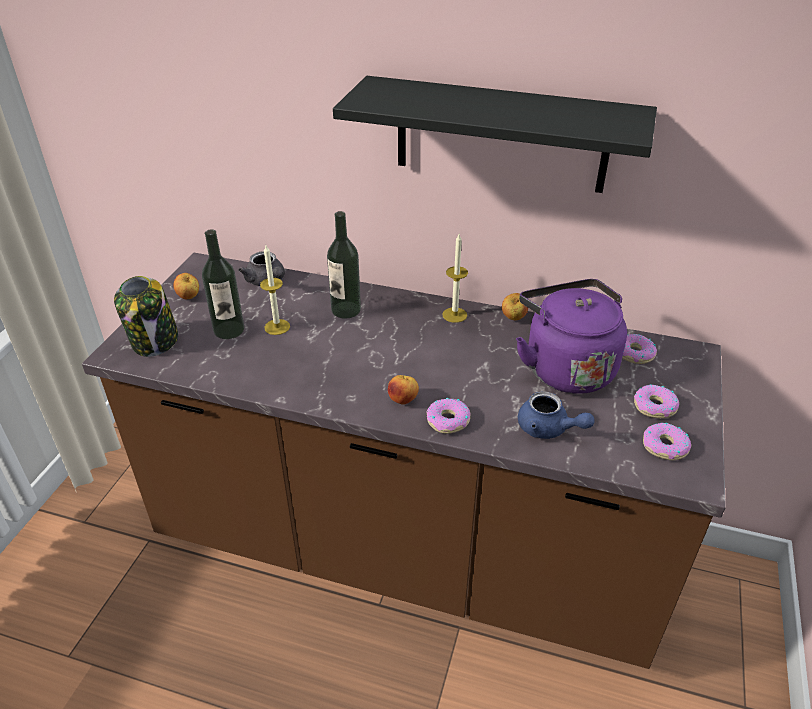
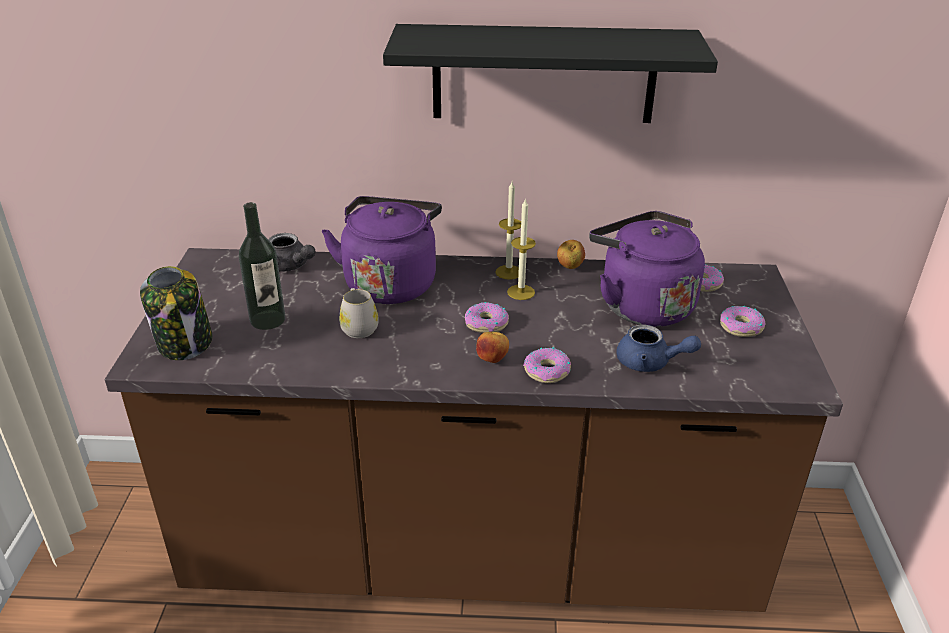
camera: 15 degrees left, 5 degrees down
apple [173,273,199,299] -> none
candle [260,245,290,335] -> candle moved to [507,198,536,300]
bottle [327,211,361,319] -> purple kettle [322,196,442,304]
donut [643,423,691,460] -> donut moved to [465,302,509,333]
none -> white mug [339,288,379,338]

